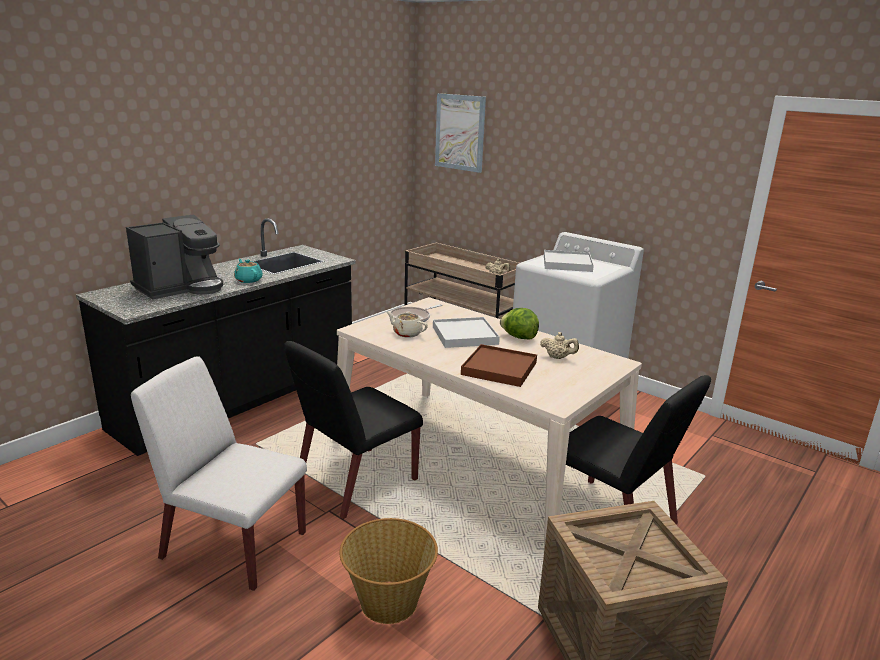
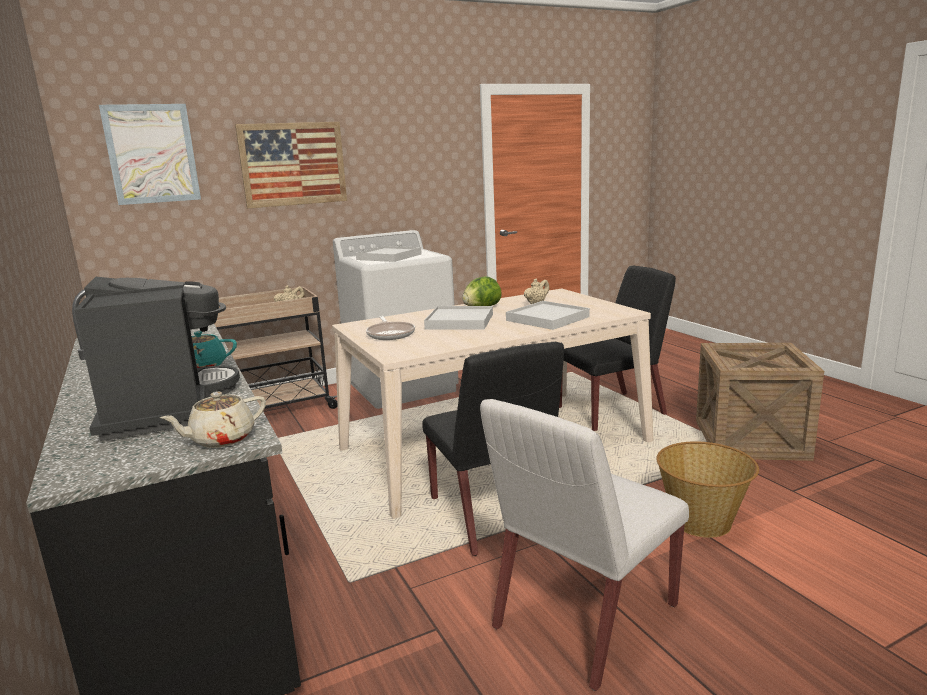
camera: 65 degrees left, 5 degrees down
beige teapot [387,312,428,338] -> beige teapot moved to [160,392,266,448]
brown tray [461,344,537,387] -> white tray [506,301,590,330]
none -> picture [235,122,347,209]

